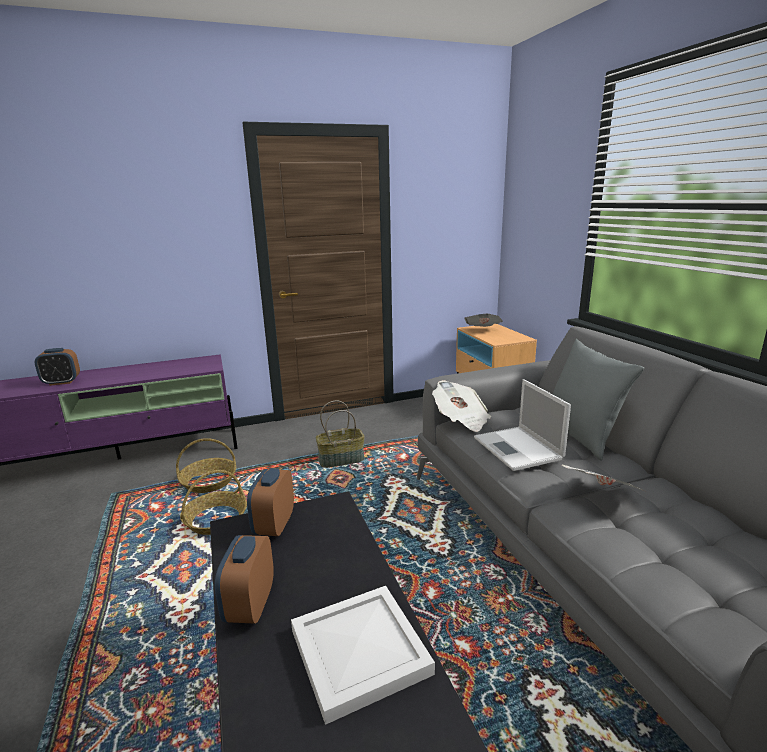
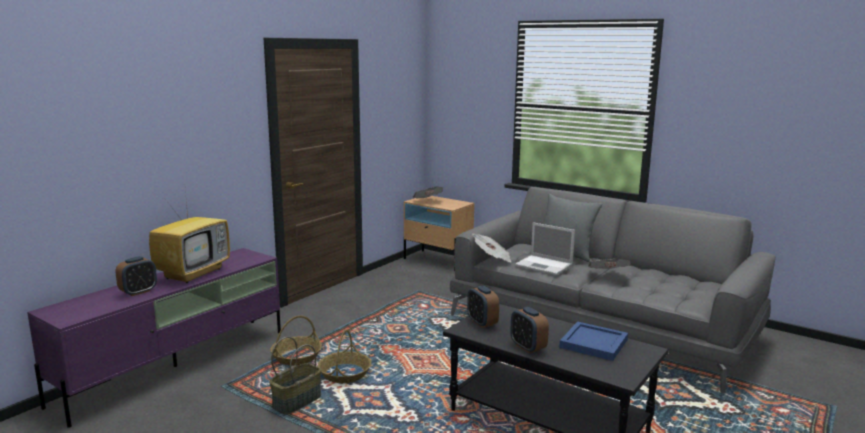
camera: 35 degrees left, 5 degrees down
white tray [291,586,435,725] -> blue tray [559,321,628,361]
basket [316,400,365,468] -> basket moved to [269,337,321,414]
none -> television [149,190,230,283]

